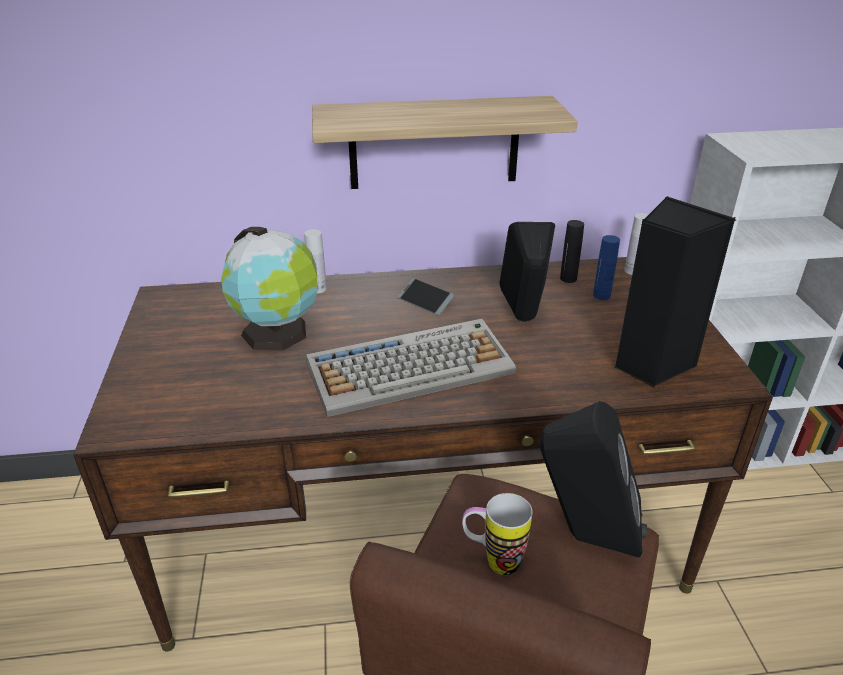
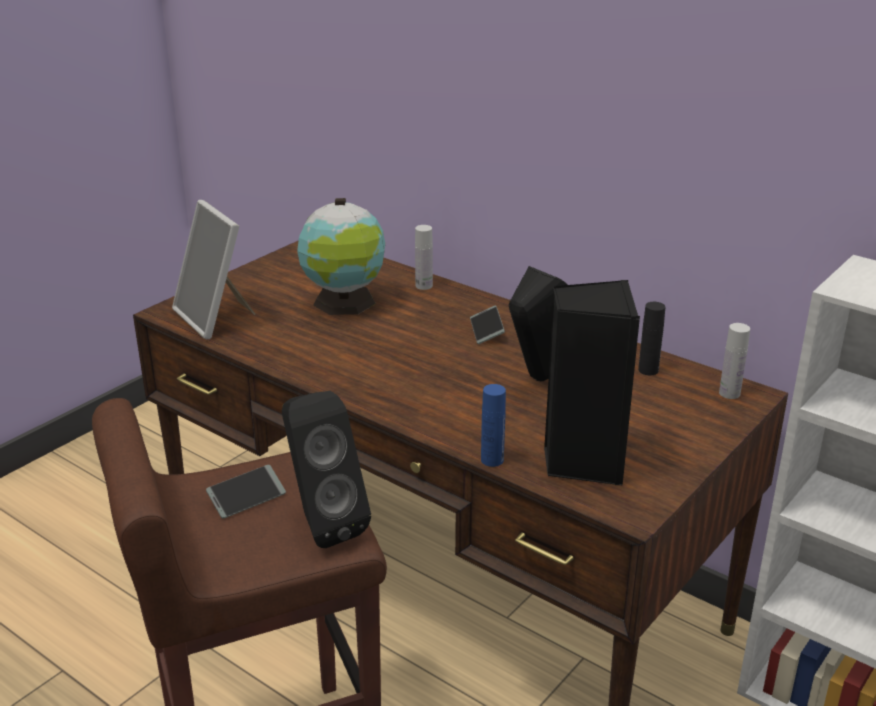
camera: 45 degrees right, 5 degrees down
keyboard [306,319,516,417] -> none
shelf [312,96,578,189] -> none
mug [462,493,532,575] -> phone [206,465,286,518]
blue bottle [593,235,620,300] -> blue bottle moved to [481,384,506,467]
none -> picture frame [172,200,255,339]

